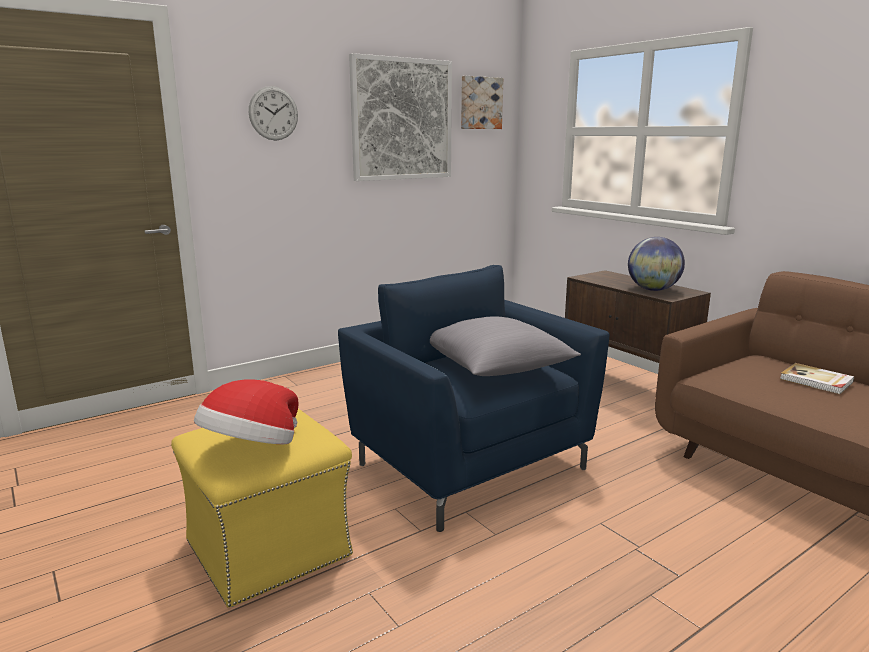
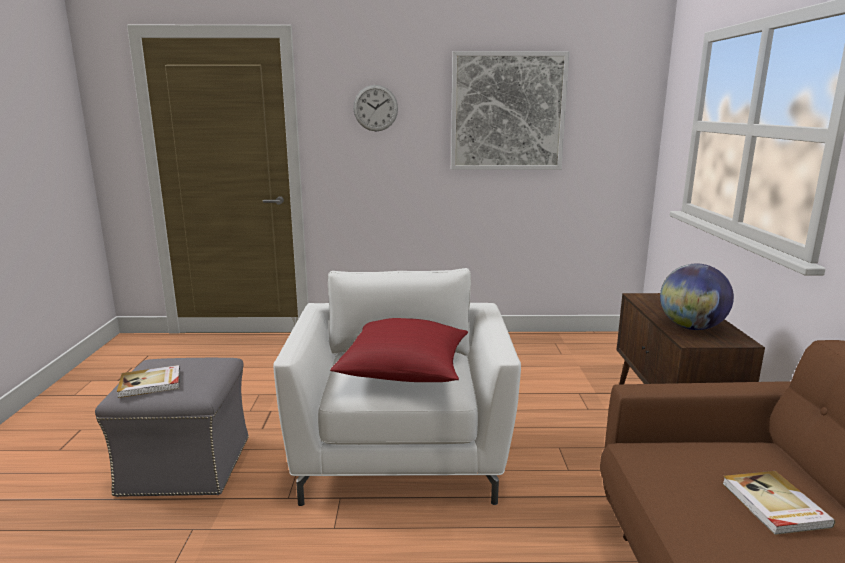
camera: 35 degrees right, 0 degrees up
yellow ottoman [171,409,353,607] -> grey ottoman [95,358,249,497]
hat [194,379,299,444] -> book [117,365,180,398]
blue armchair [338,265,609,532] -> white armchair [273,268,521,506]
grey pillow [430,316,581,376] -> red pillow [330,318,468,382]
picture [461,76,503,129] -> none

